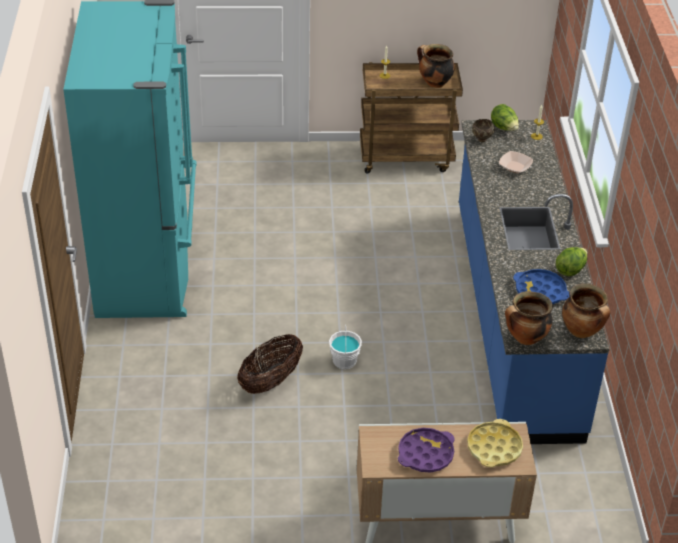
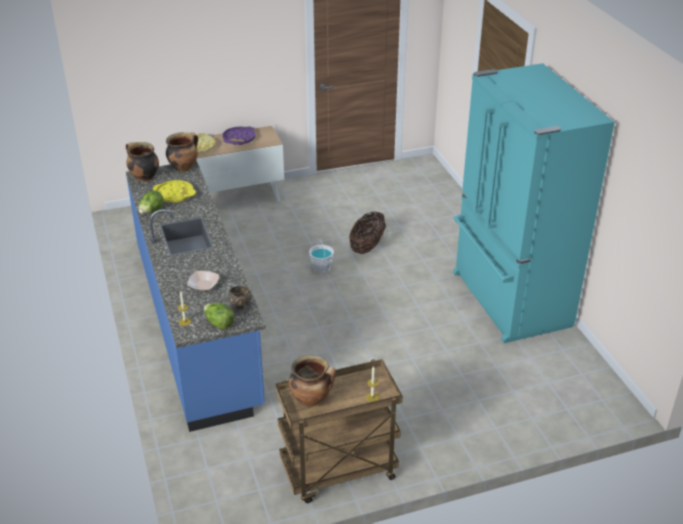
camera: 165 degrees right, 5 degrees down
blue tray [513,269,569,304] -> yellow tray [153,180,196,203]

